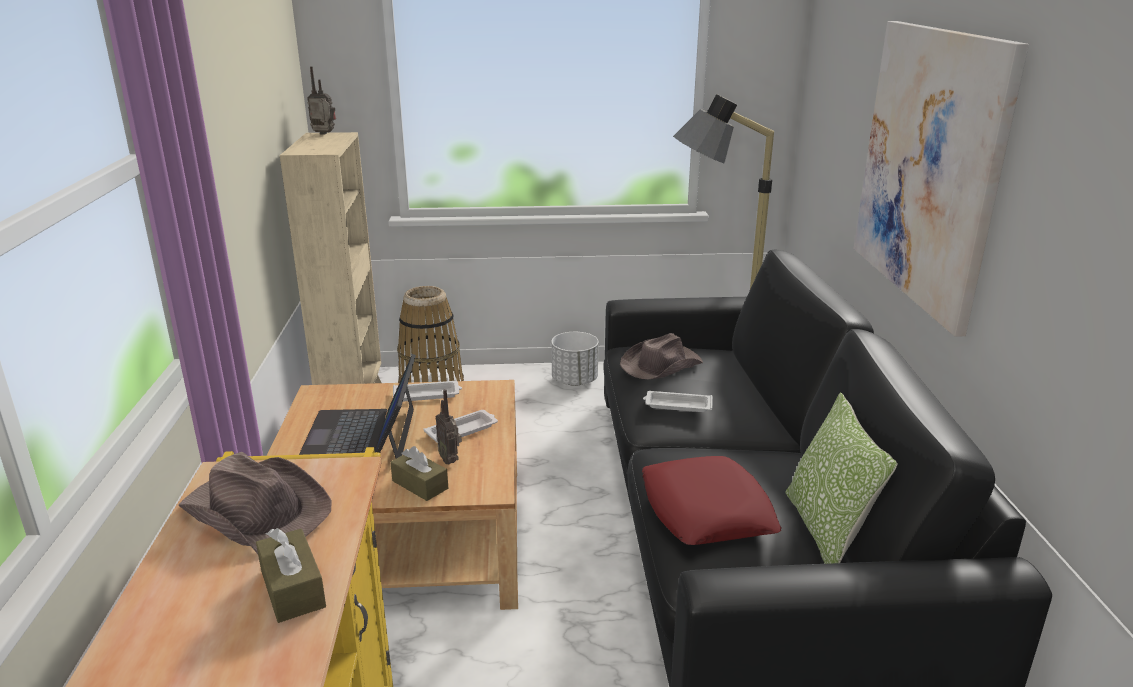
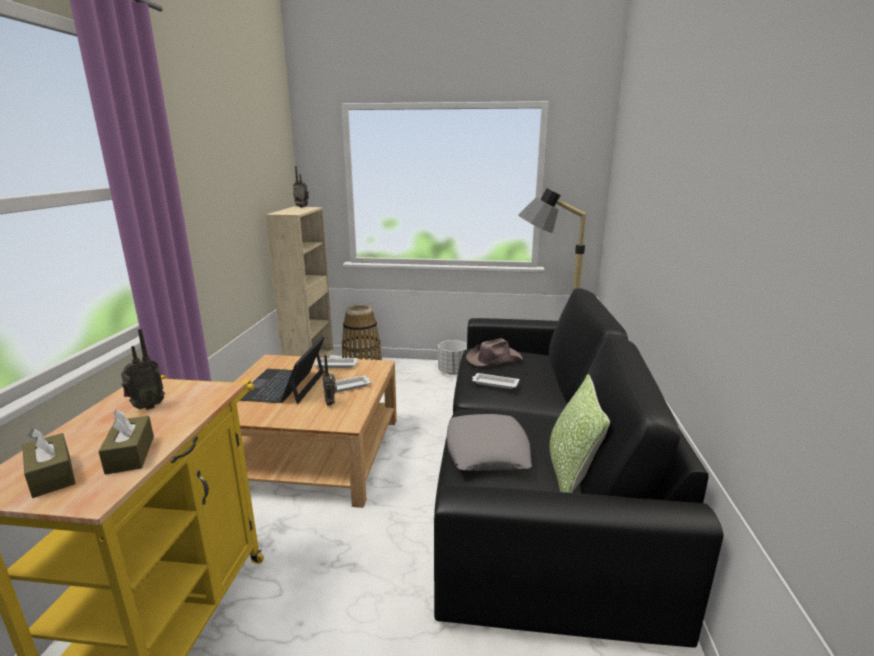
camera: 10 degrees right, 5 degrees down
brown hat [178,452,332,554] -> radio [121,329,165,410]
brown tissue box [390,446,448,501] -> brown tissue box moved to [22,428,76,498]
red pillow [642,456,782,545] -> grey pillow [447,414,532,471]
picture [853,21,1029,337] -> none

